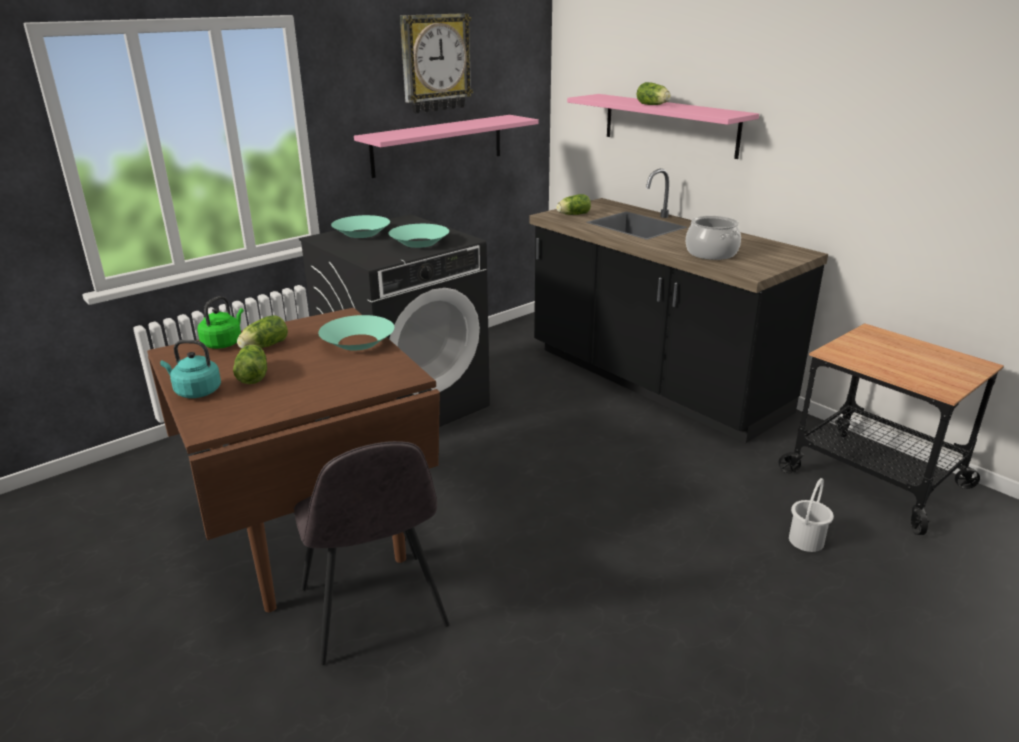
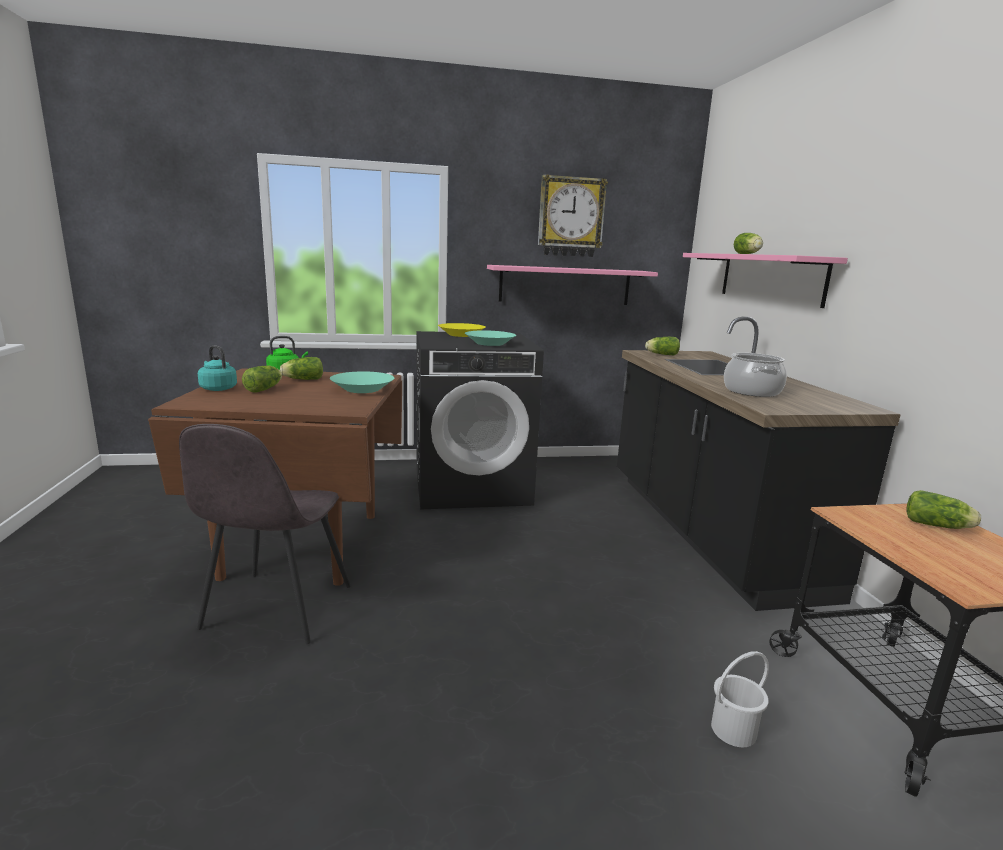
camera: 30 degrees right, 10 degrees down
turquoise bowl [331,215,390,238] -> yellow bowl [438,323,485,337]
none -> lettuce [906,490,981,529]

